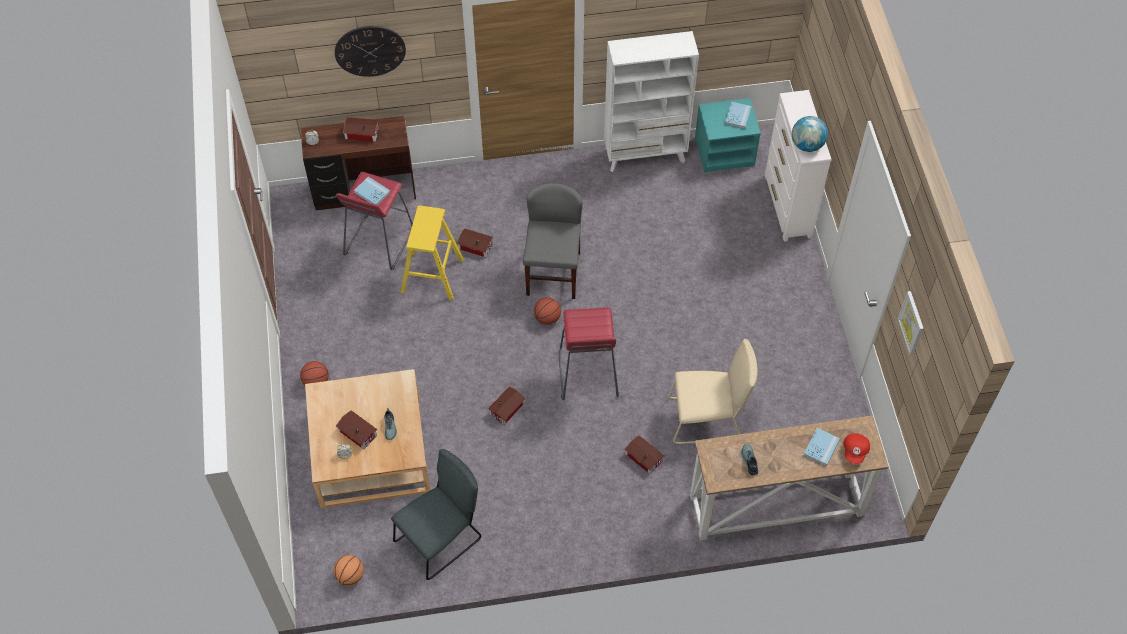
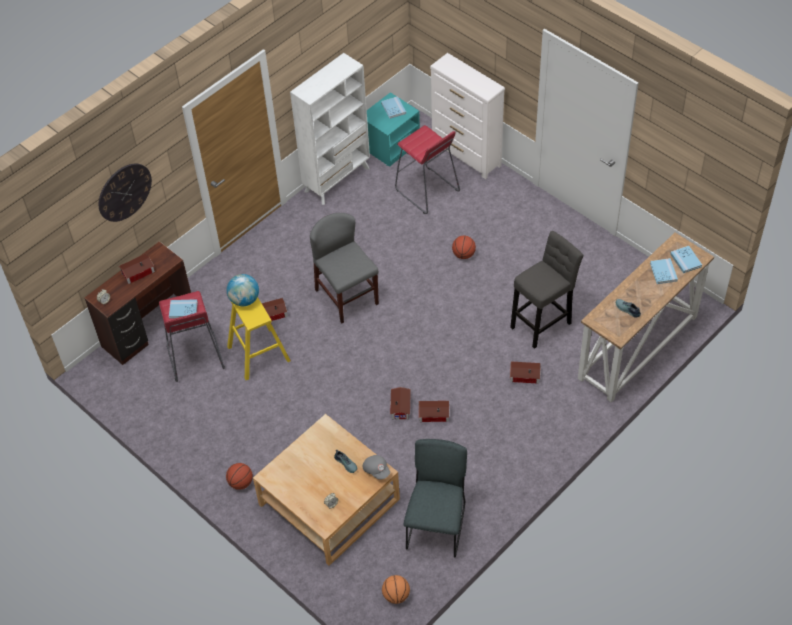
camera: 35 degrees left, 5 degrees down
toy house [336,410,378,450] -> toy house moved to [419,401,449,422]
basketball [534,297,561,325] -> basketball moved to [452,236,476,259]
red stool [559,307,619,400] -> red stool moved to [395,125,460,214]
beige chair [668,339,758,444] -> grey stool [510,231,583,349]
globe [792,116,828,152] -> globe moved to [227,274,259,306]
red cap [843,433,870,464] -> blue book [670,246,702,273]
picture [898,291,924,355] -> none
none -> grey cap [363,455,390,480]

